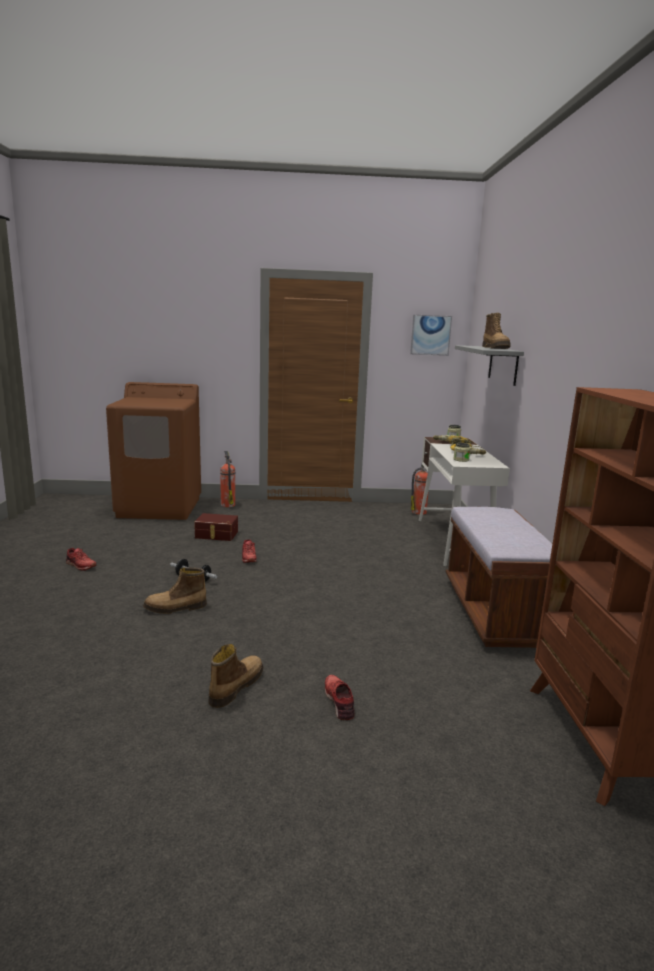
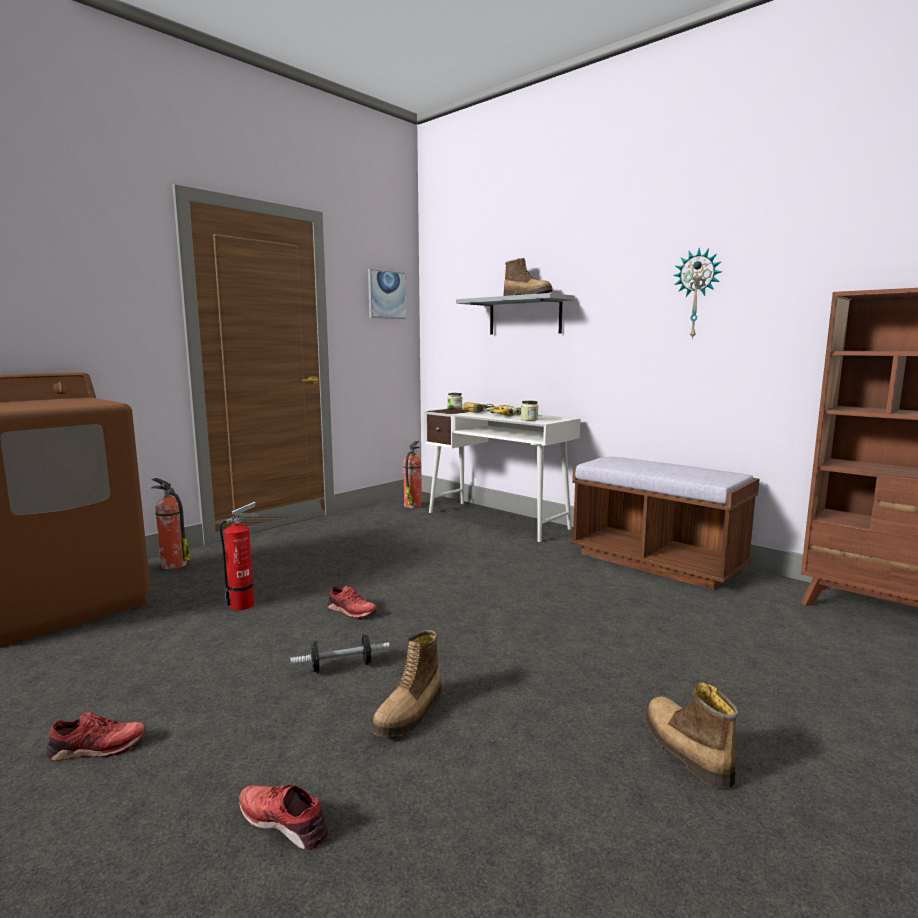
camera: 45 degrees left, 5 degrees down
brown storage box [194,513,238,541] -> fire extinguisher [220,502,258,610]
red shoe [325,675,355,720] -> red shoe moved to [239,784,328,850]
none -> wall clock [673,248,722,340]

